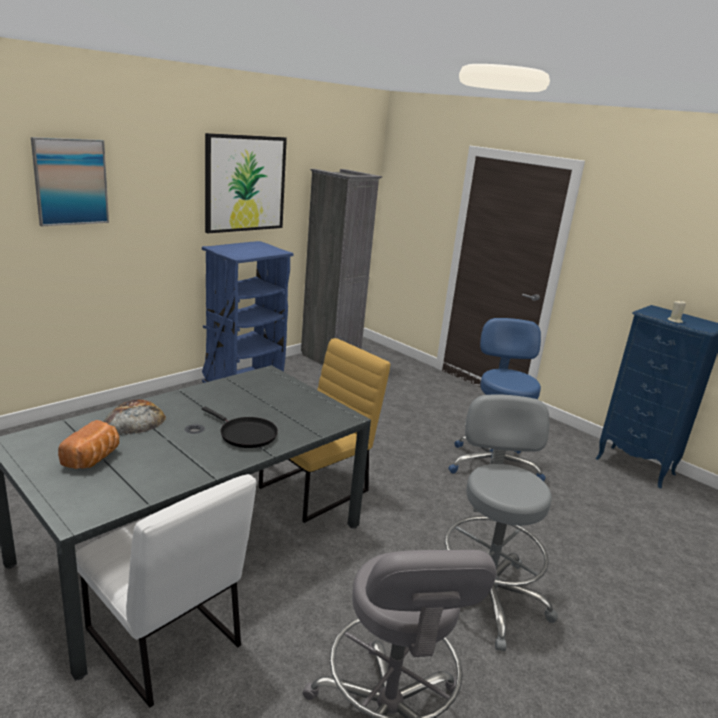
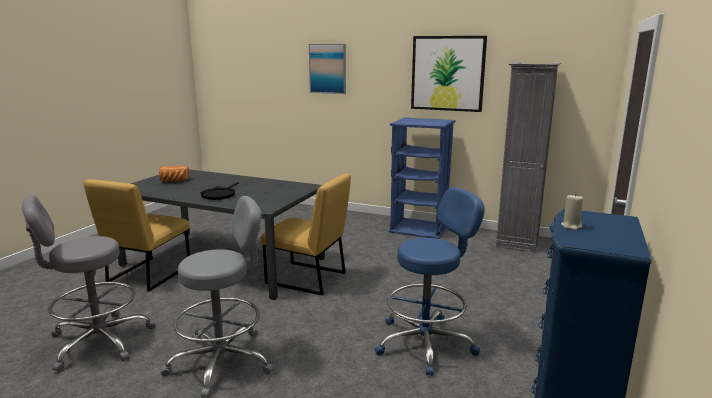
camera: 70 degrees right, 5 degrees down
white chair [75,474,256,708] -> yellow chair [83,179,190,292]
bread [104,399,166,435] -> none

